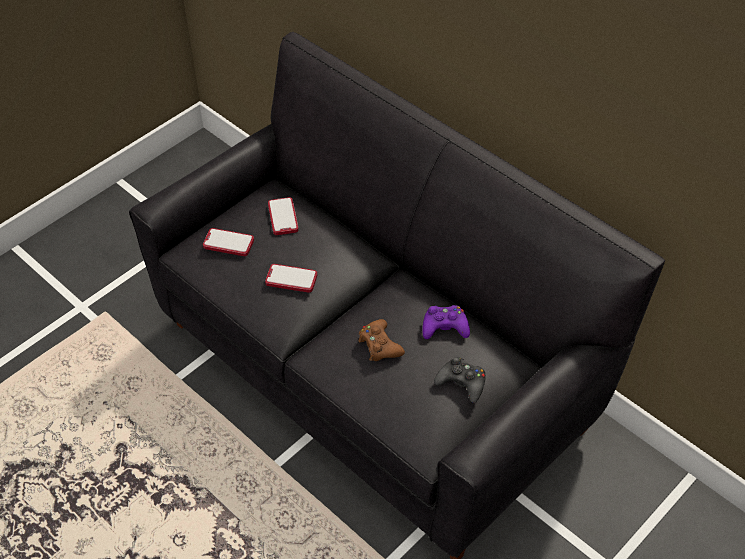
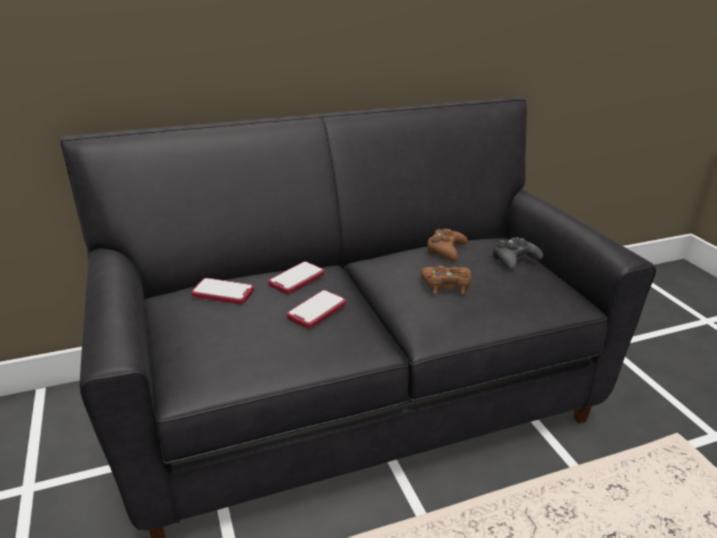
camera: 65 degrees left, 20 degrees down
phone [203,228,254,256] -> phone moved to [268,262,324,294]
purple game controller [423,305,470,339] -> brown game controller [426,229,468,261]

